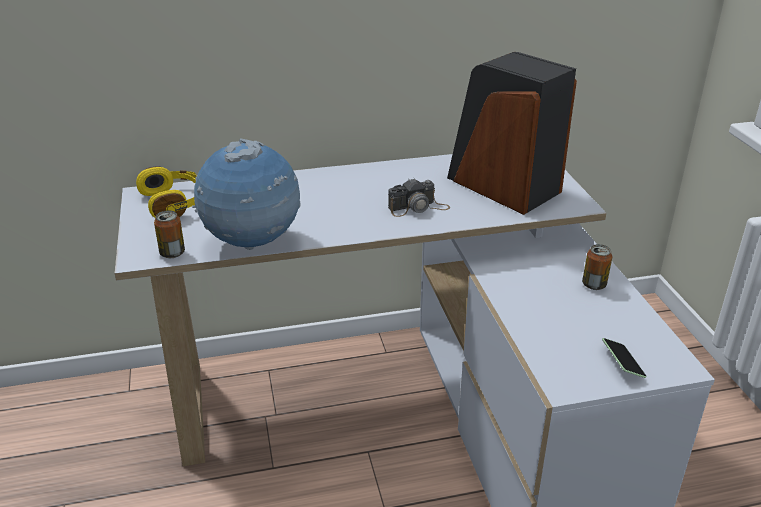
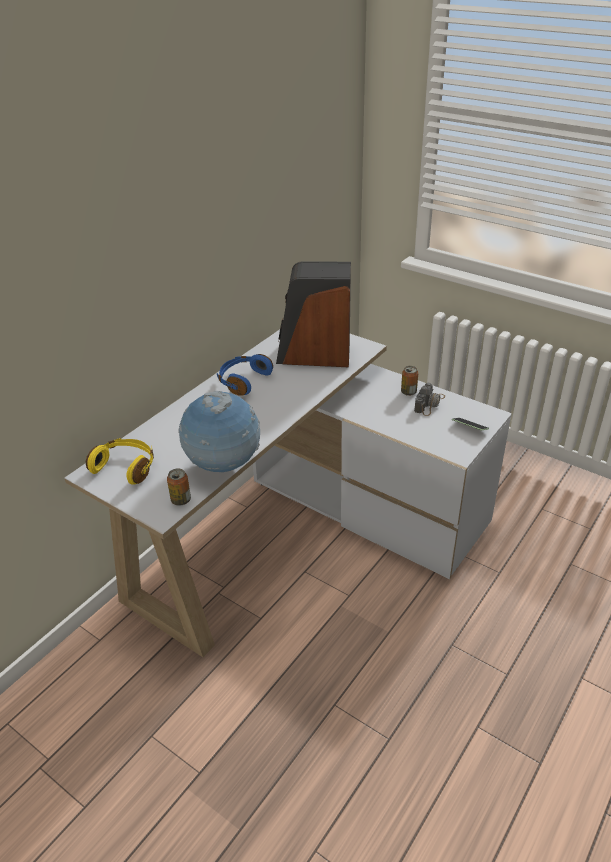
camera: 40 degrees left, 5 degrees up
camera [388,178,450,217] -> camera moved to [414,383,445,416]
none -> blue headphones [217,354,273,396]

